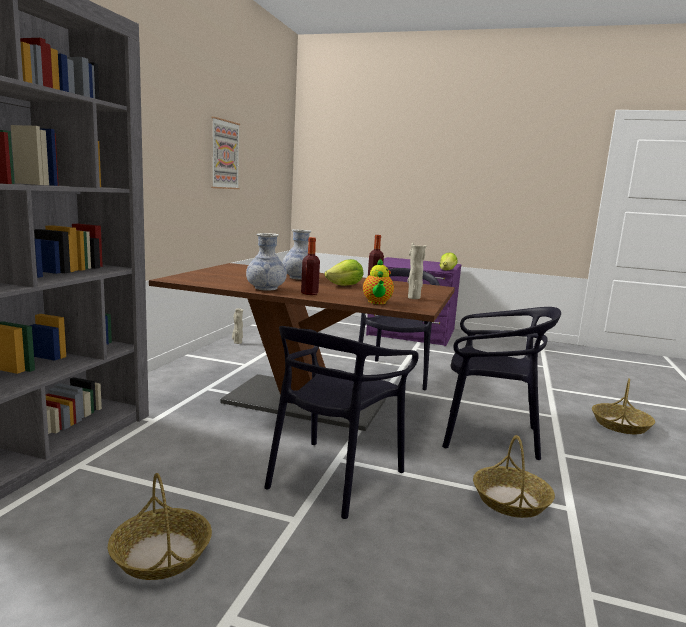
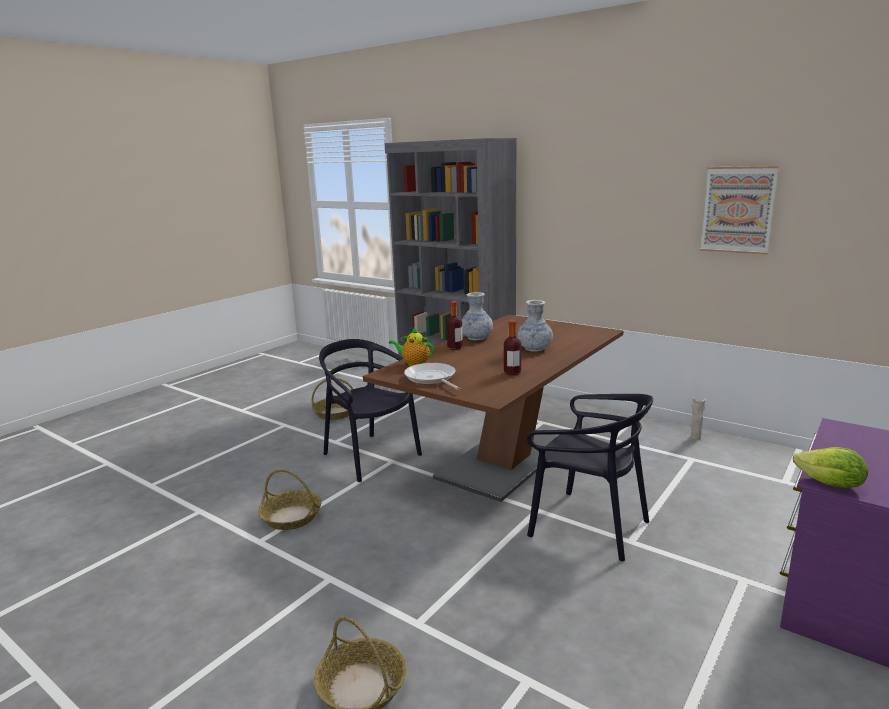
camera: 110 degrees right, 5 degrees up
lettuce [325,259,363,286] -> none
beige vase [407,243,426,299] -> frying pan [404,363,460,390]
black chair [442,307,561,460] -> none

